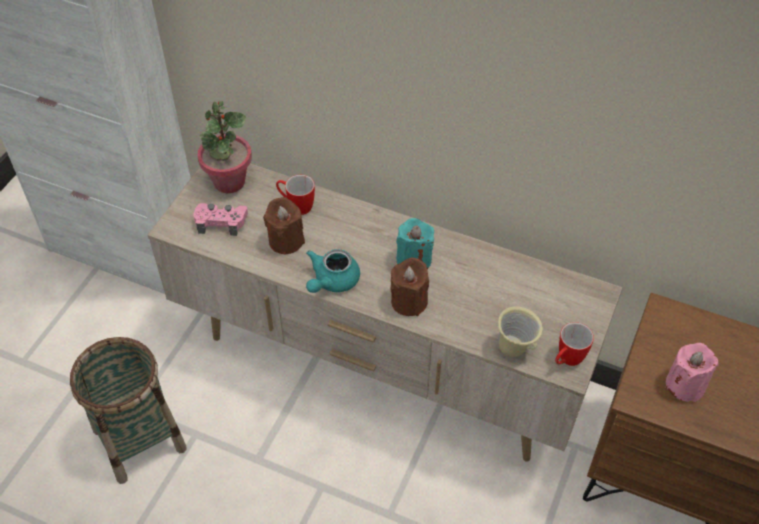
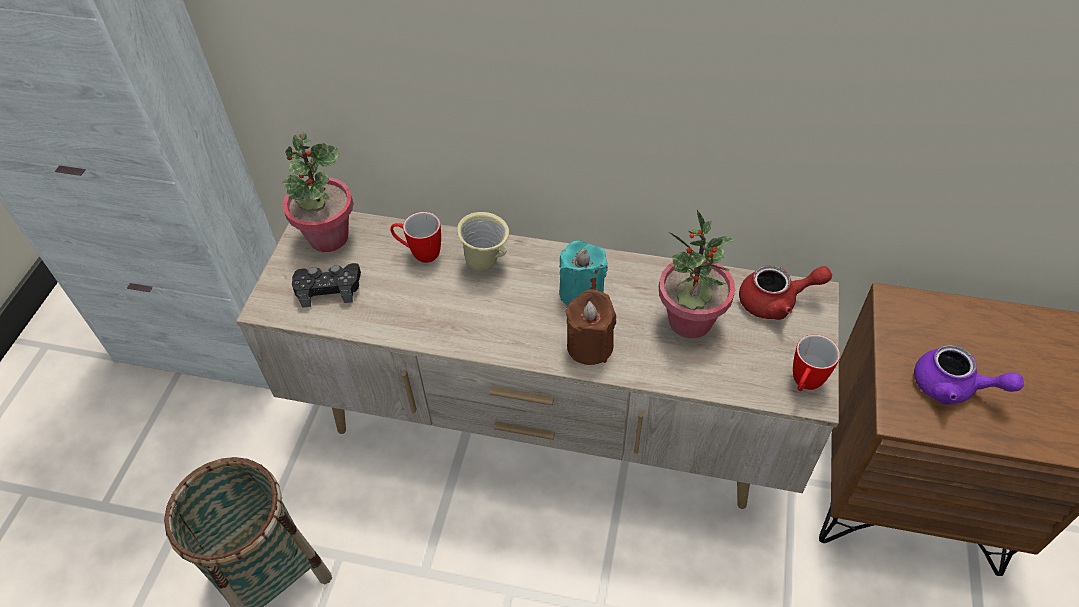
camera: 10 degrees left, 0 degrees up
pink game controller [193,203,248,236] -> black game controller [292,263,361,308]
brown candle [263,197,305,254] -> none
turquoise teapot [306,249,360,293] -> none
beige mug [498,307,543,357] -> beige mug moved to [457,212,509,271]
pink candle [665,343,718,402] -> purple teapot [914,345,1024,405]
none -> potted plant [659,209,735,338]
none -> red teapot [739,265,832,320]

